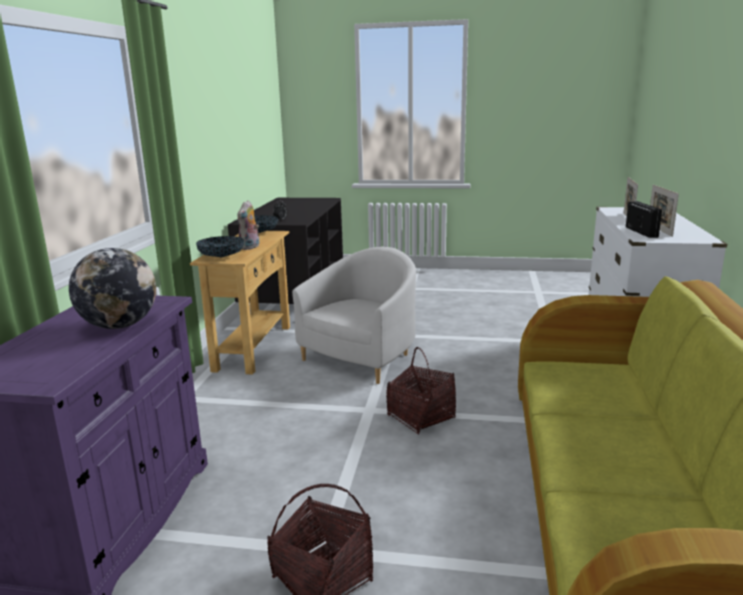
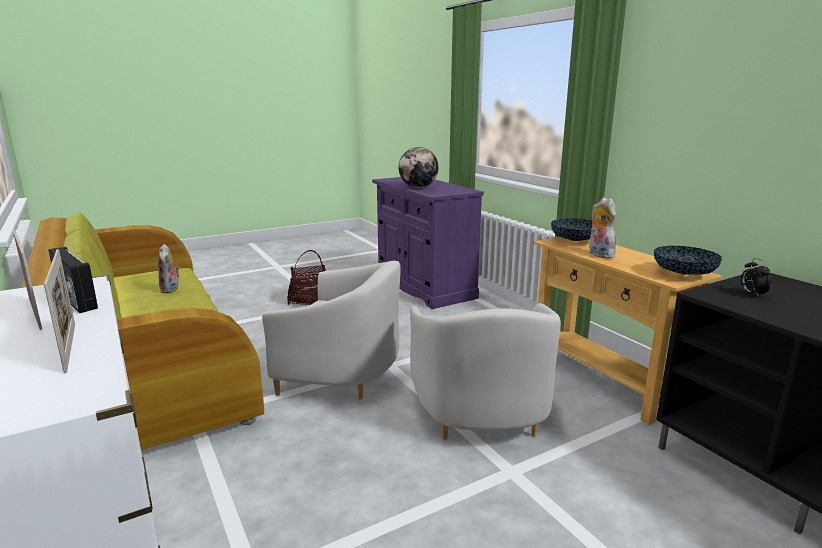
camera: 140 degrees right, 0 degrees up
basket [386,347,456,434] -> white armchair [262,261,401,399]
none -> plush toy [158,244,180,293]

